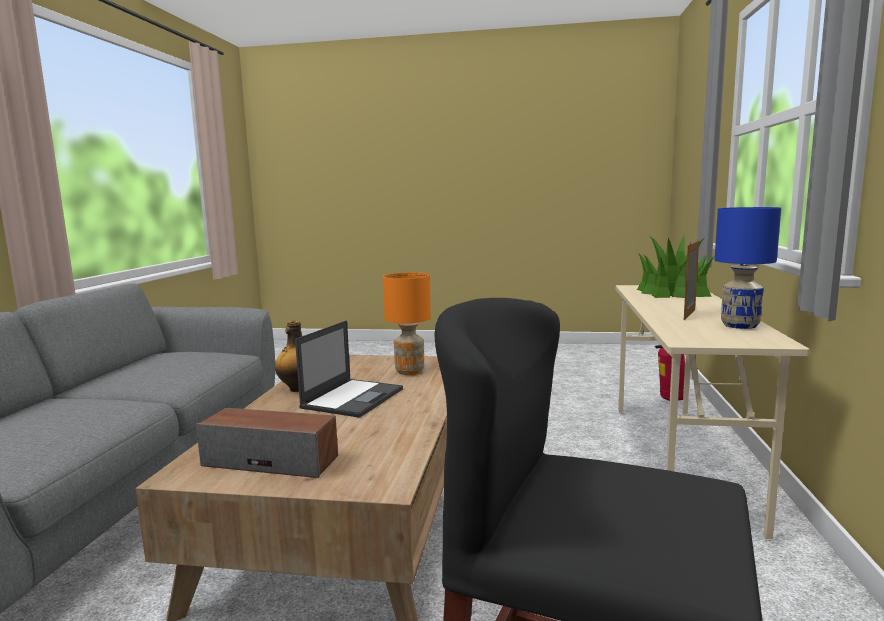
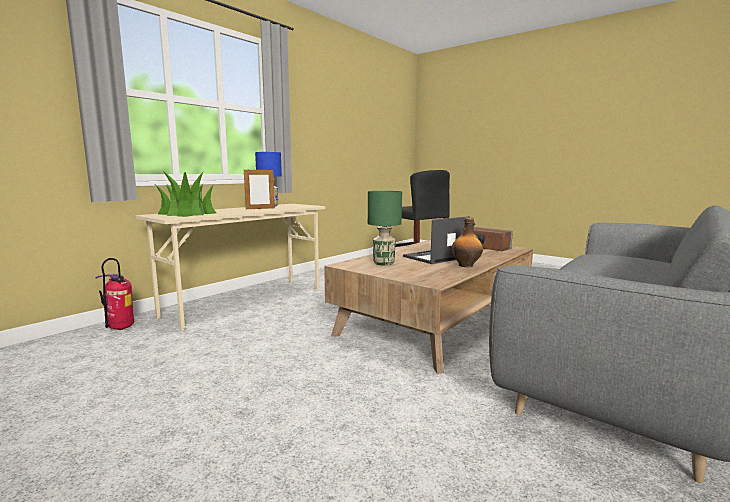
camera: 150 degrees left, 0 degrees up
orange table lamp [383,272,431,375] -> green table lamp [368,191,402,265]

